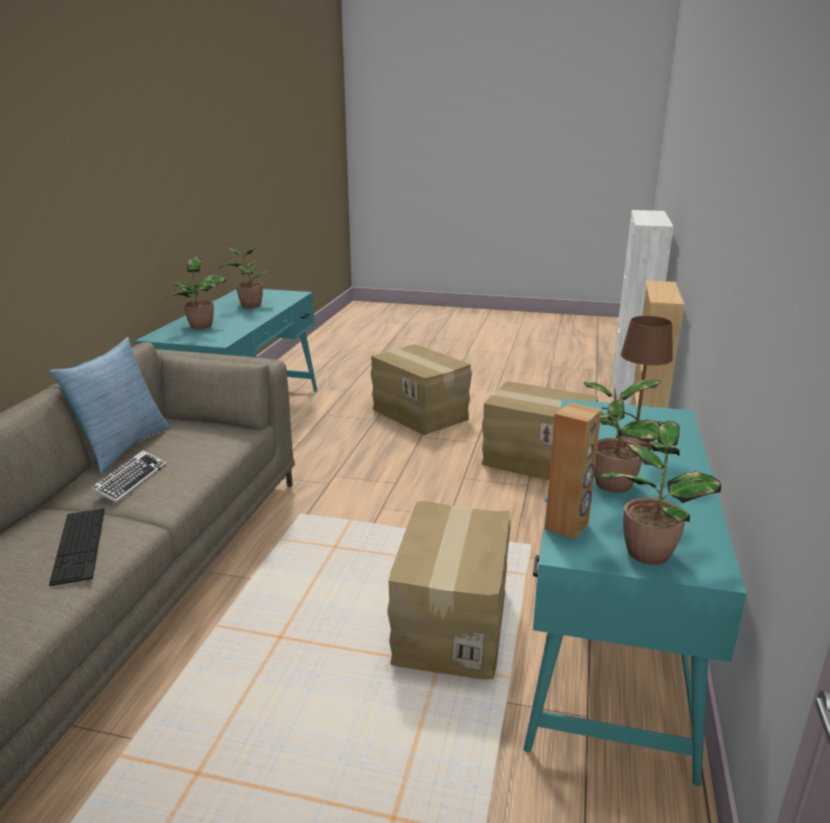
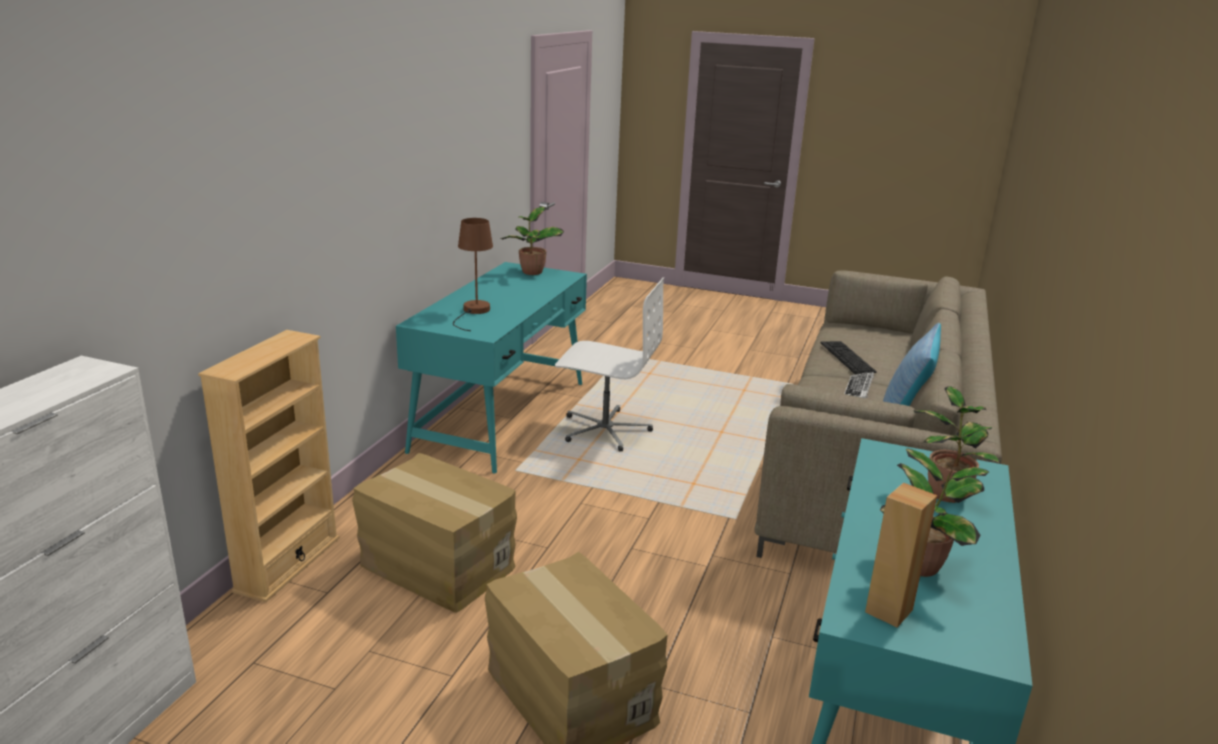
camera: 175 degrees left, 0 degrees up
cardboard box [387,501,510,680] -> white office chair [555,278,664,451]
brown speaker [545,402,602,540] -> brown speaker moved to [865,483,937,627]
potted plant [583,380,663,493] -> none

